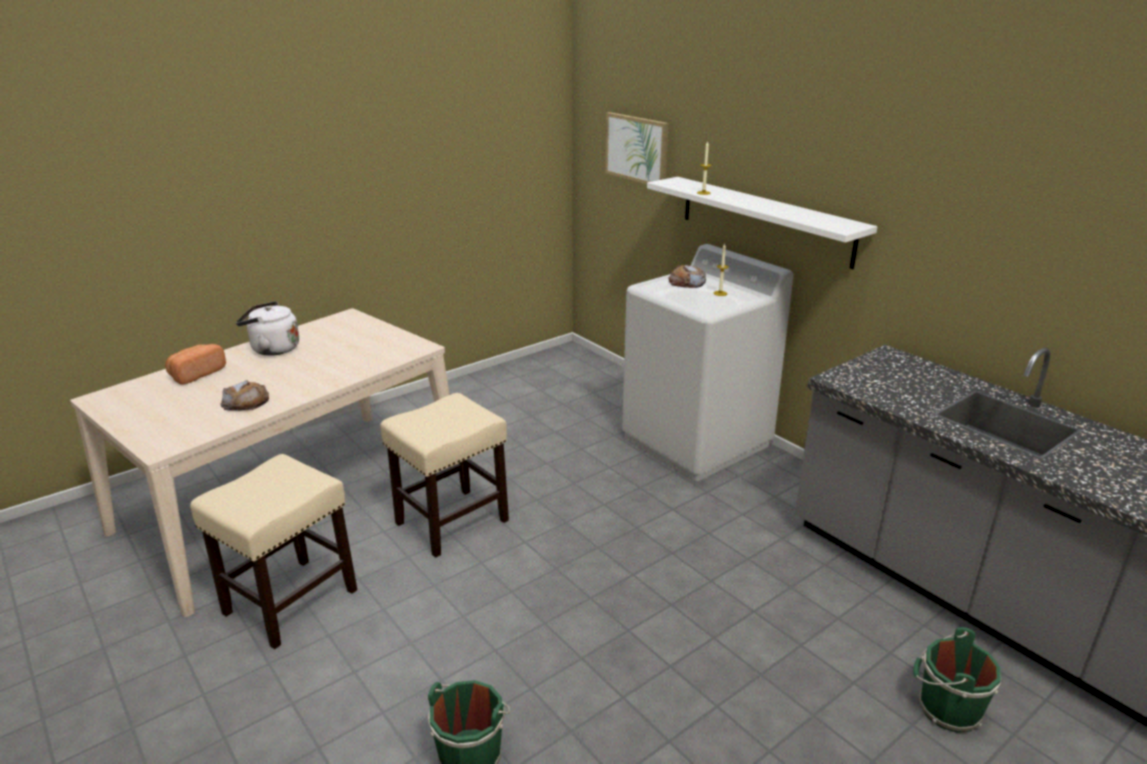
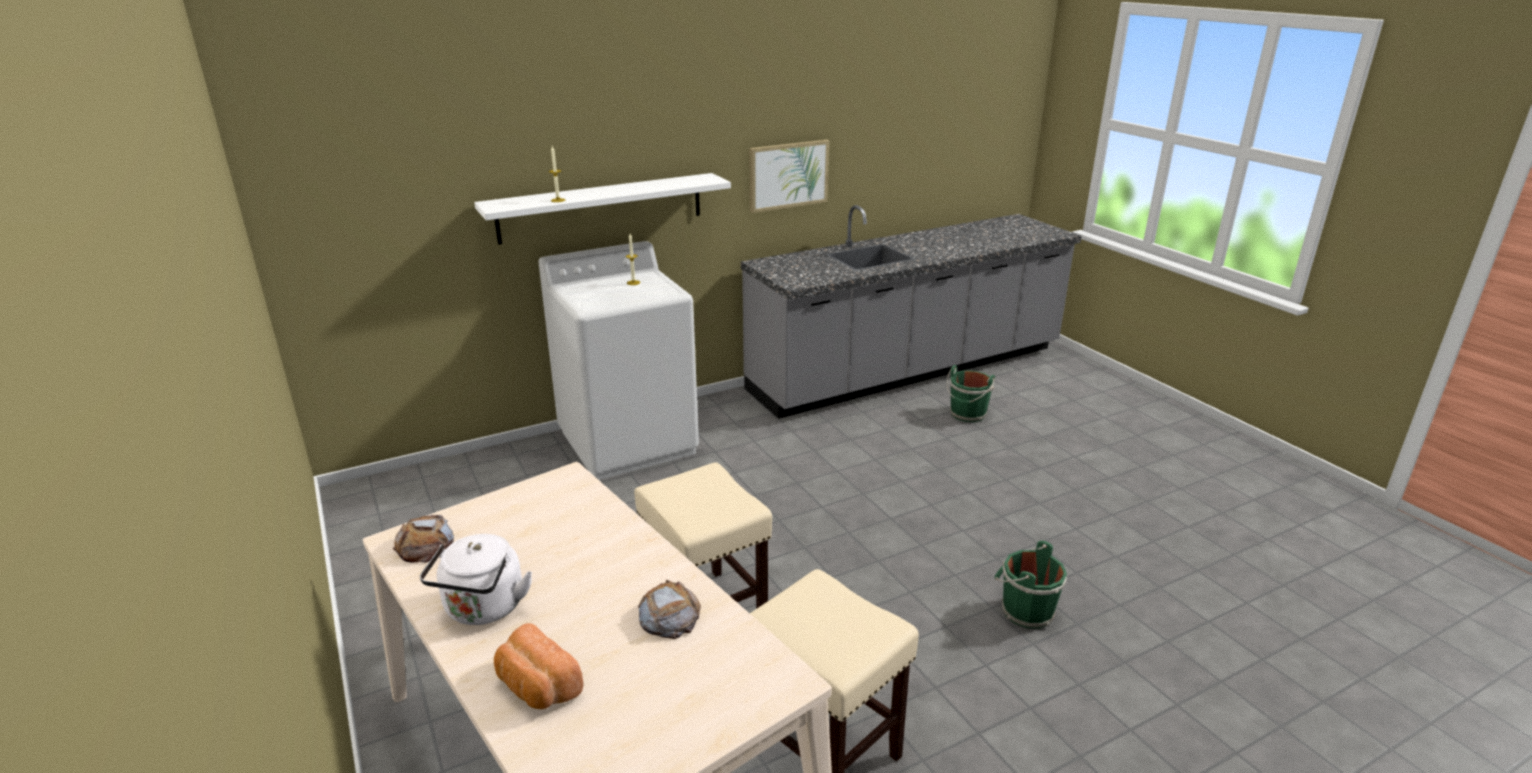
camera: 80 degrees left, 0 degrees up
picture [605,112,669,184] -> picture moved to [749,140,829,213]
bread [668,265,706,288] -> bread moved to [393,515,454,563]

